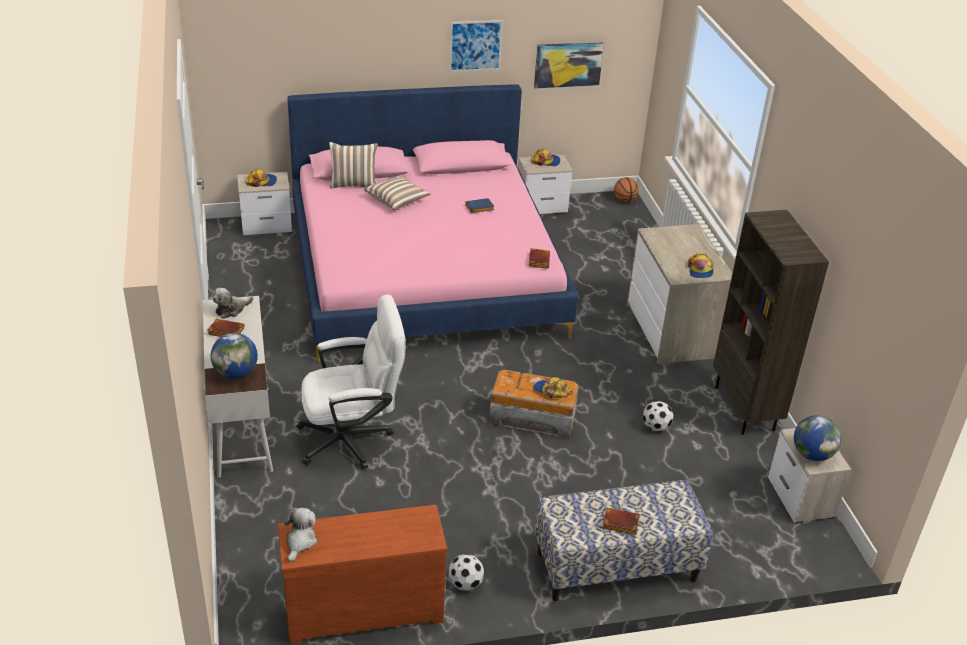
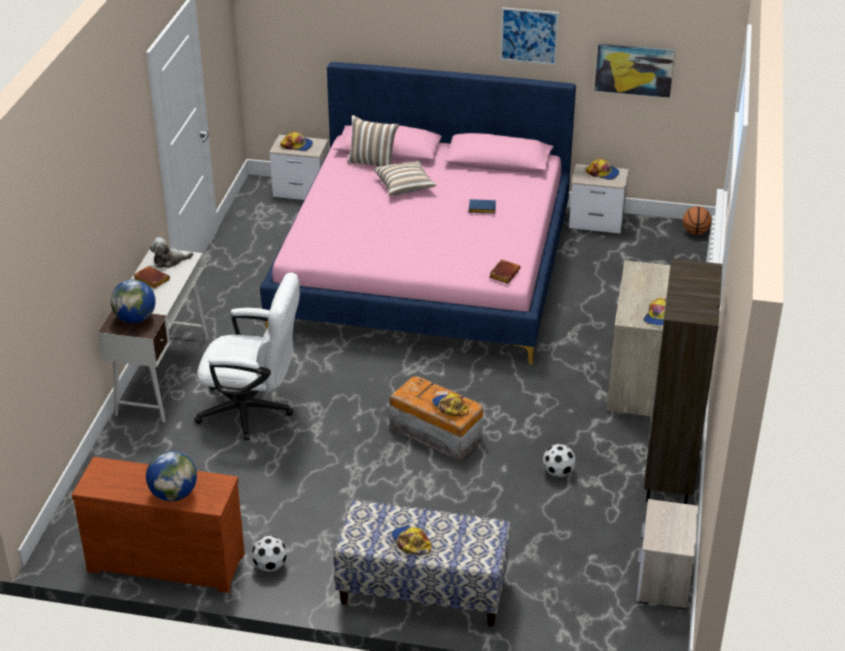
camera: 25 degrees right, 0 degrees up
plush toy [284,508,317,562] -> none
brown book [603,508,640,535] -> cap [392,526,431,555]
globe [794,415,841,461] -> globe moved to [146,451,197,501]

